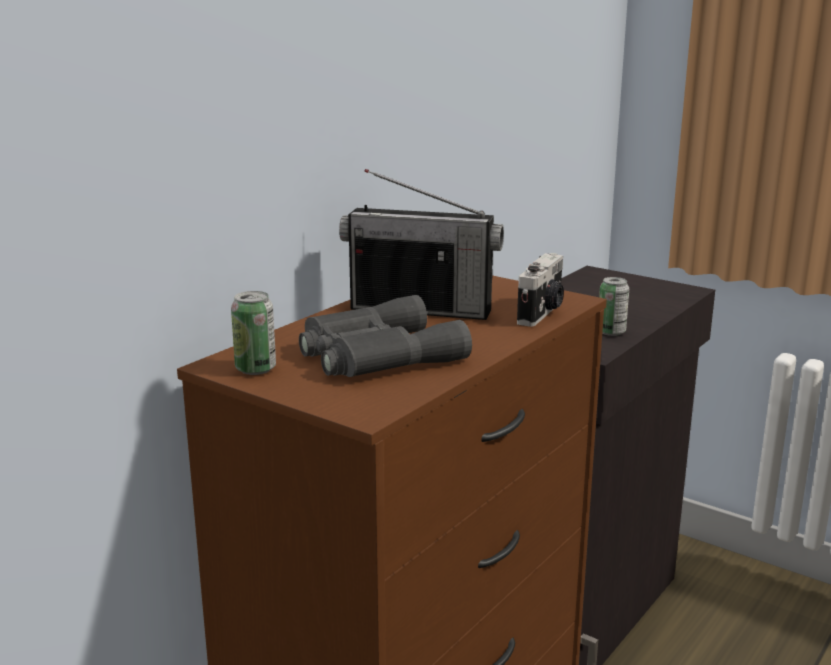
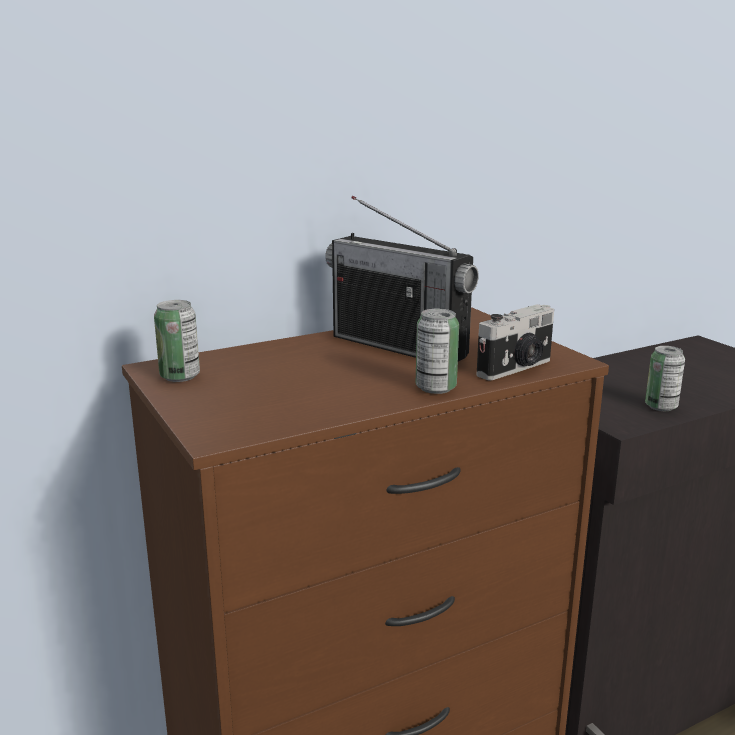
camera: 25 degrees right, 0 degrees up
grey binoculars [299,295,472,377] -> none
none -> can [416,309,459,394]

